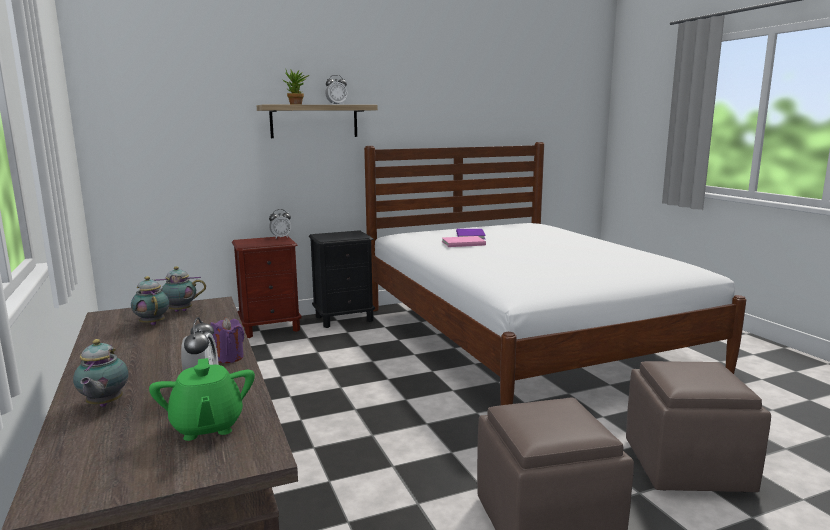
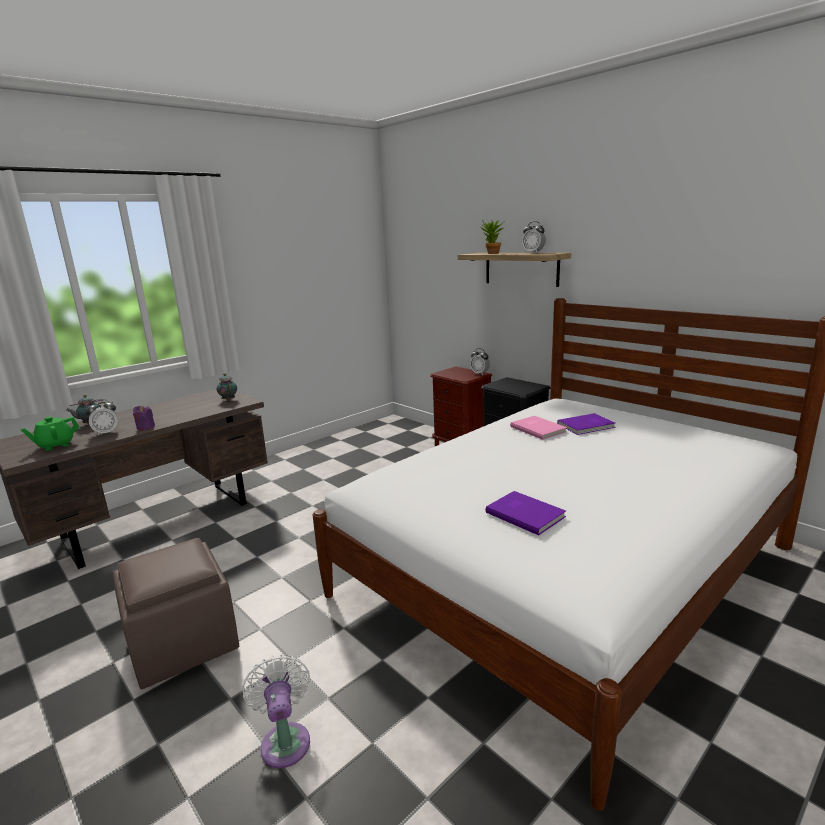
camera: 70 degrees right, 5 degrees up
teapot [131,276,169,325] -> none
brown ottoman [626,361,771,492] -> white fan [243,655,310,768]
none -> purple book [486,491,566,535]

